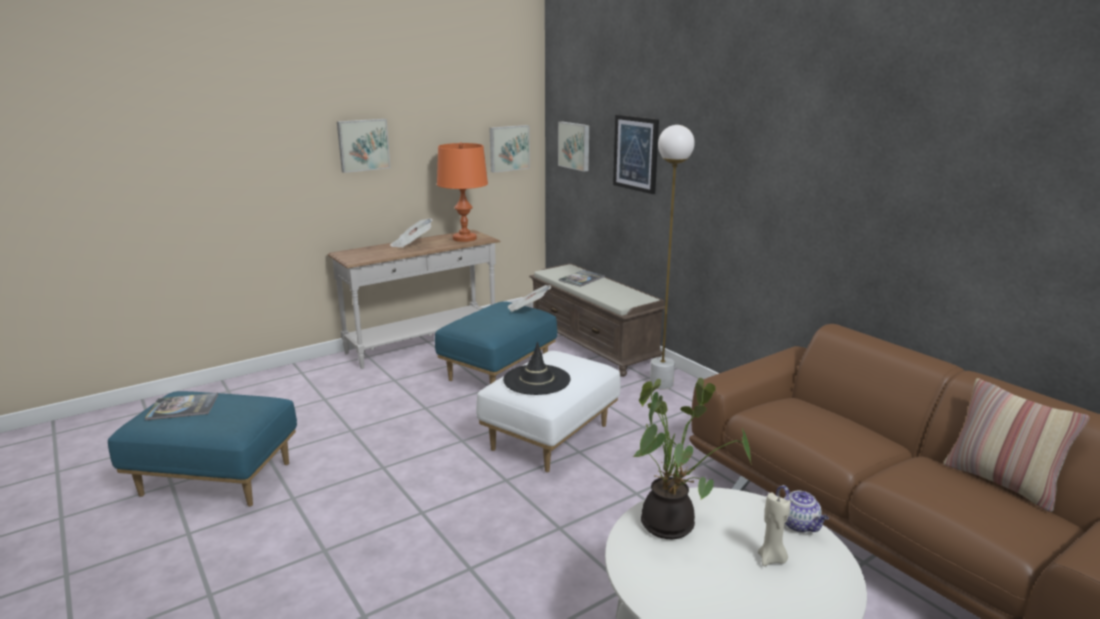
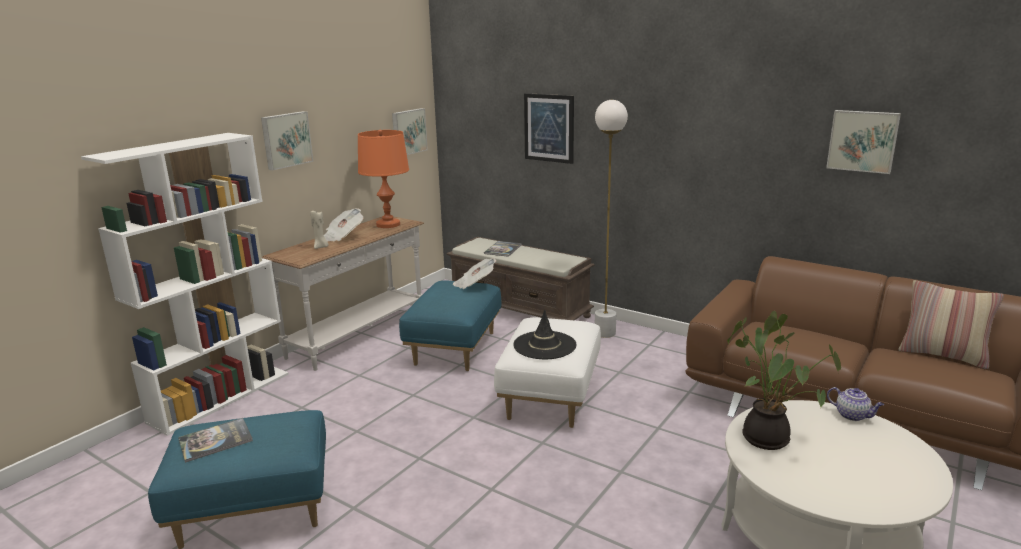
camera: 20 degrees left, 0 degrees up
picture [558,122,589,172] -> picture moved to [826,110,901,174]
beige candle [758,492,791,566] -> beige candle moved to [310,211,329,249]
none -> white bookcase [81,133,289,436]

